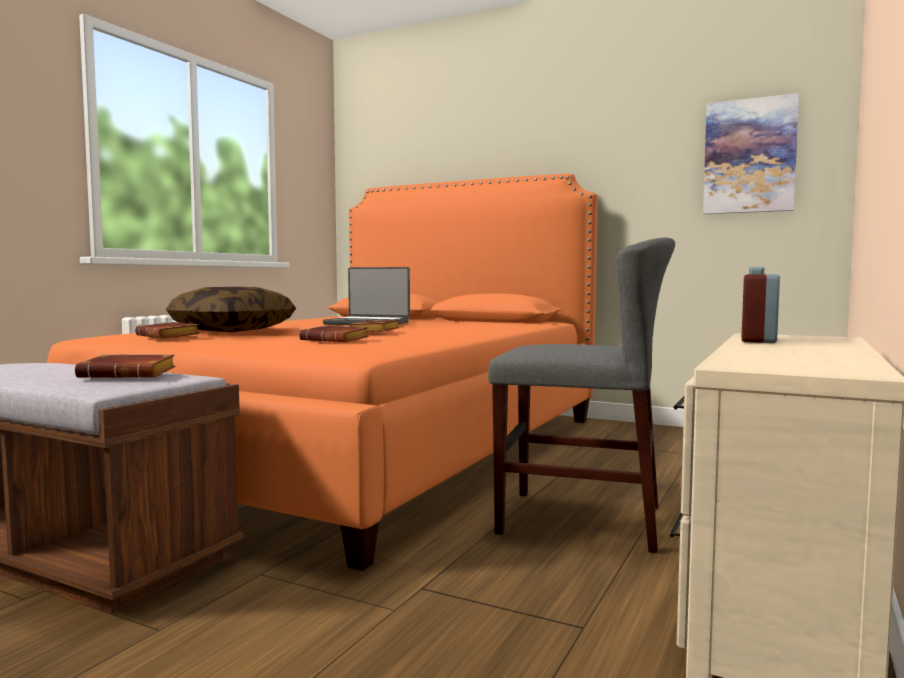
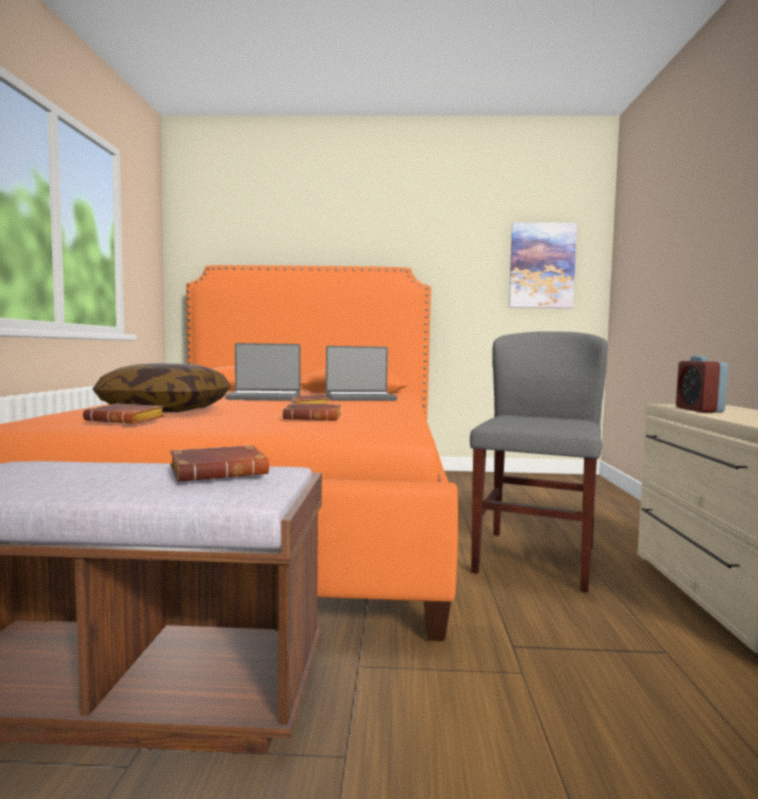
camera: 25 degrees left, 0 degrees up
grey chair [488,237,675,553] -> grey chair turned 60 degrees counterclockwise [470,331,608,593]
none -> laptop [326,346,397,401]

